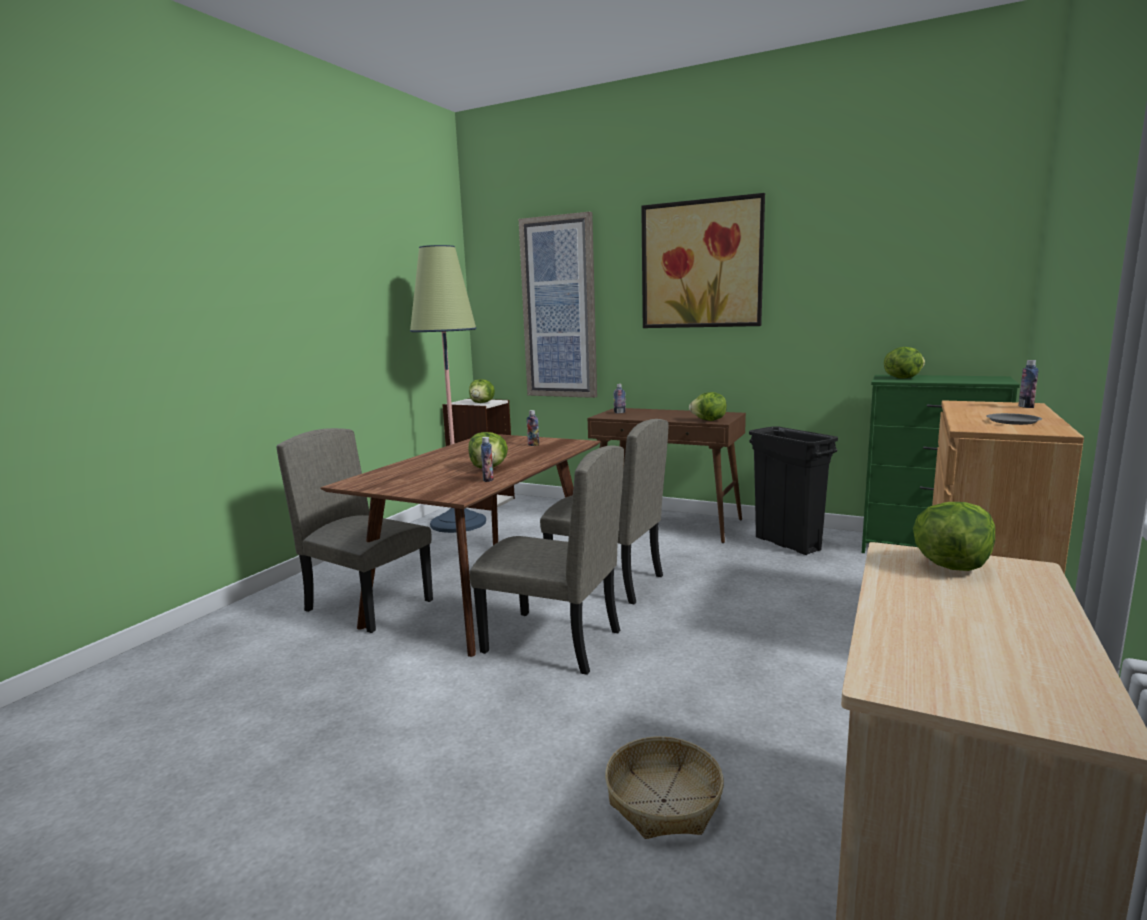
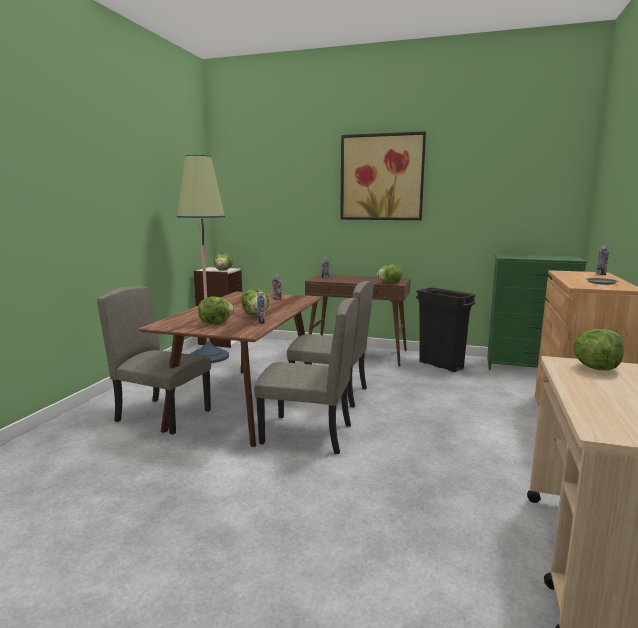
camera: 10 degrees left, 0 degrees up
picture [519,212,597,398] -> none
basket [605,736,724,839] -> none
lettuce [884,347,925,379] -> lettuce moved to [198,296,235,325]

